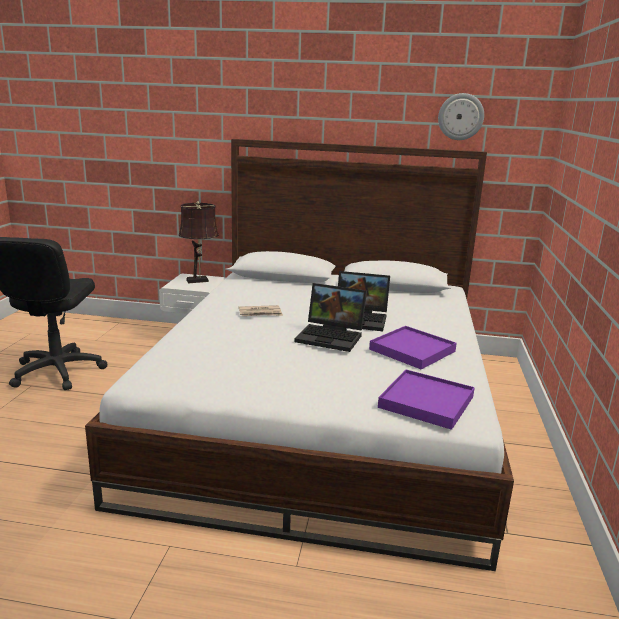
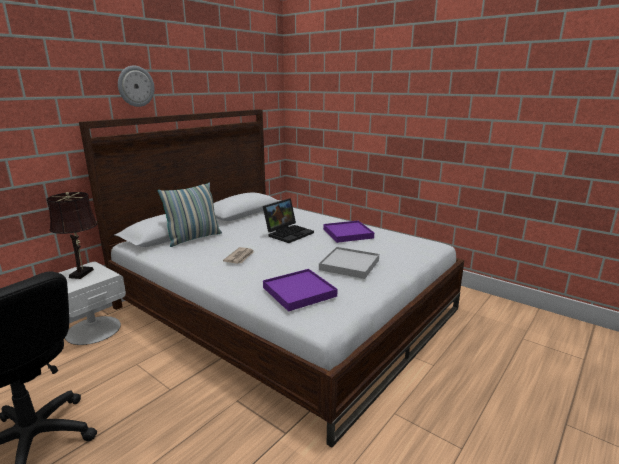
camera: 60 degrees left, 0 degrees up
laptop [294,283,367,352] -> none
purple tray [378,370,475,430] -> purple tray moved to [263,269,337,312]
wall clock [438,93,484,140] -> wall clock moved to [118,66,155,107]
none -> pillow [158,182,222,247]
none -> white tray [319,247,379,279]

